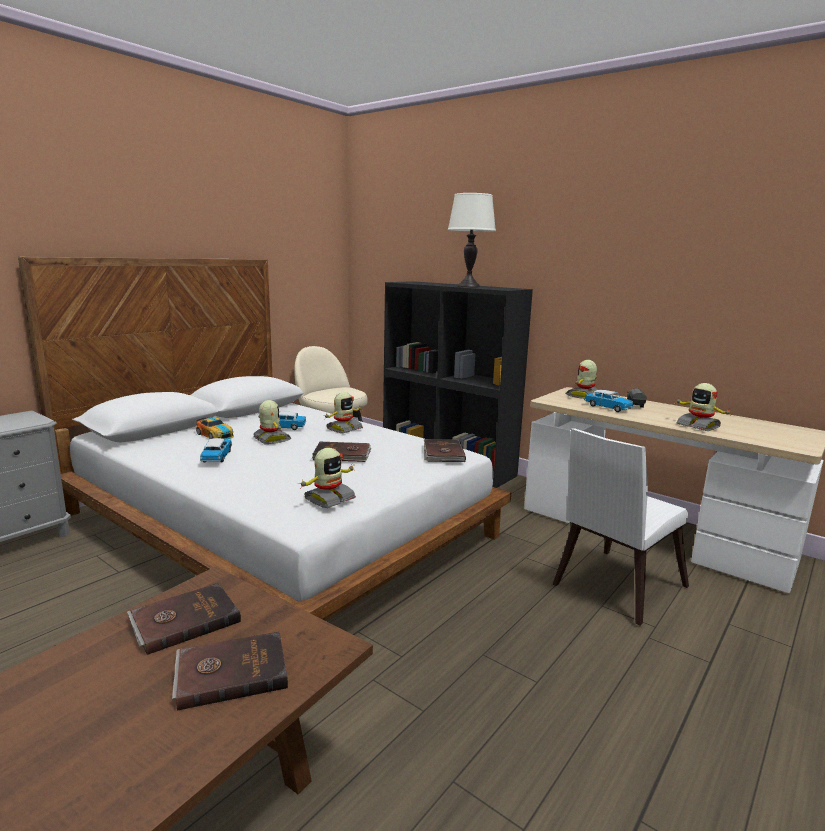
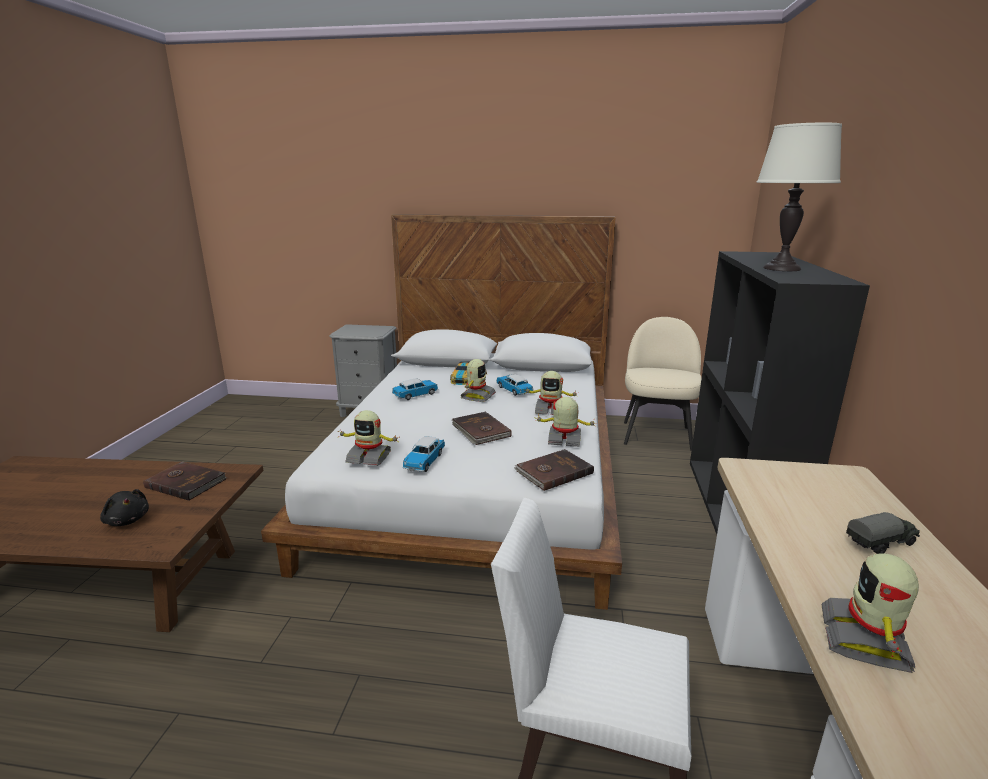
camera: 60 degrees right, 5 degrees up
brown book [172,632,288,711] -> black plush toy [100,489,149,526]
toy robot [566,360,598,399] -> toy robot moved to [537,397,597,447]
toy car [584,390,633,412] -> toy car moved to [402,436,445,472]

